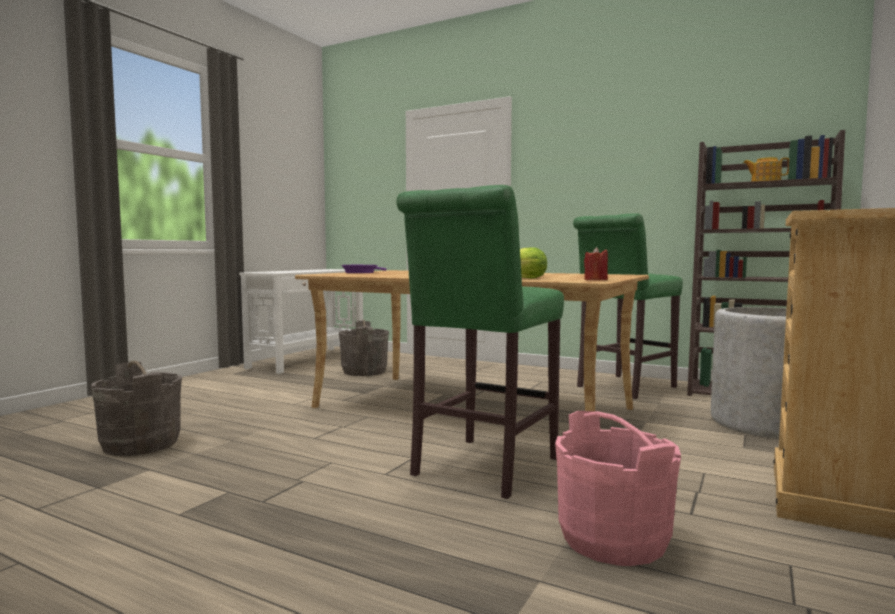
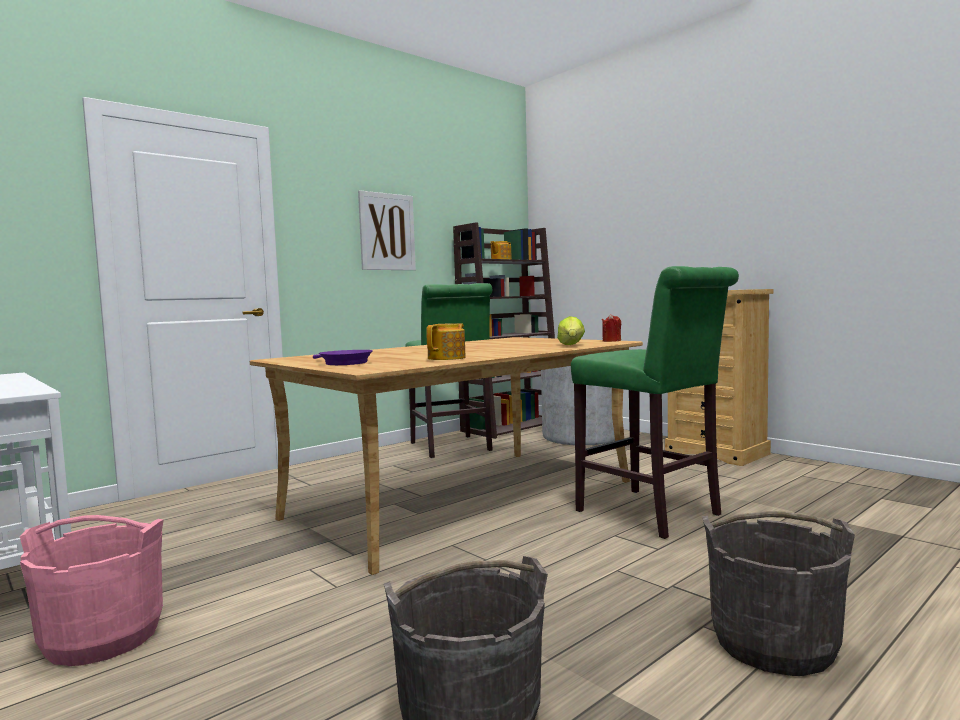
camera: 70 degrees left, 0 degrees up
grey bucket [339,320,389,376] -> grey bucket moved to [702,511,855,676]
pink bucket [555,411,681,566] -> pink bucket moved to [20,515,164,666]
none -> picture [358,190,416,270]
none -> teapot [426,323,466,360]

